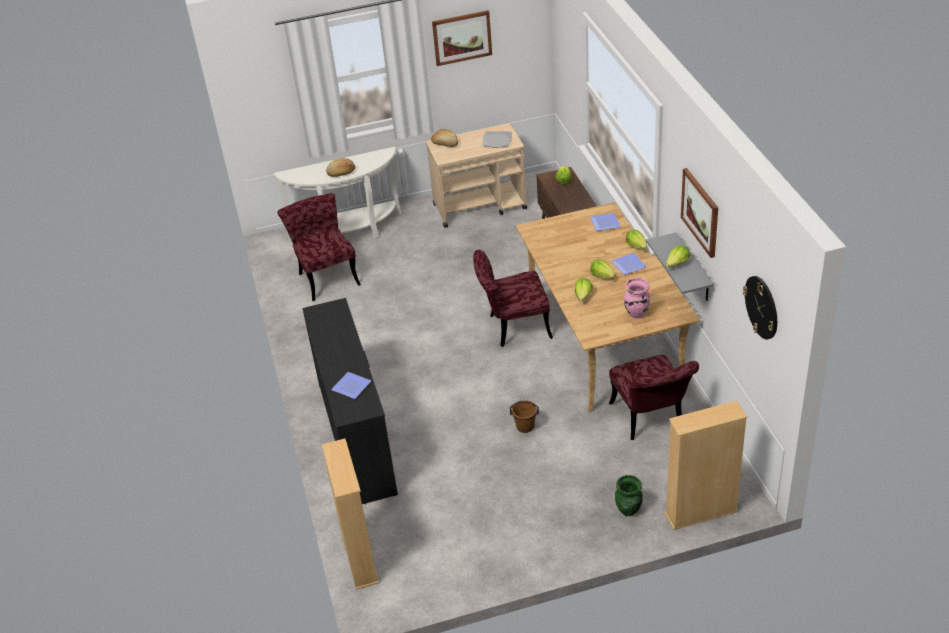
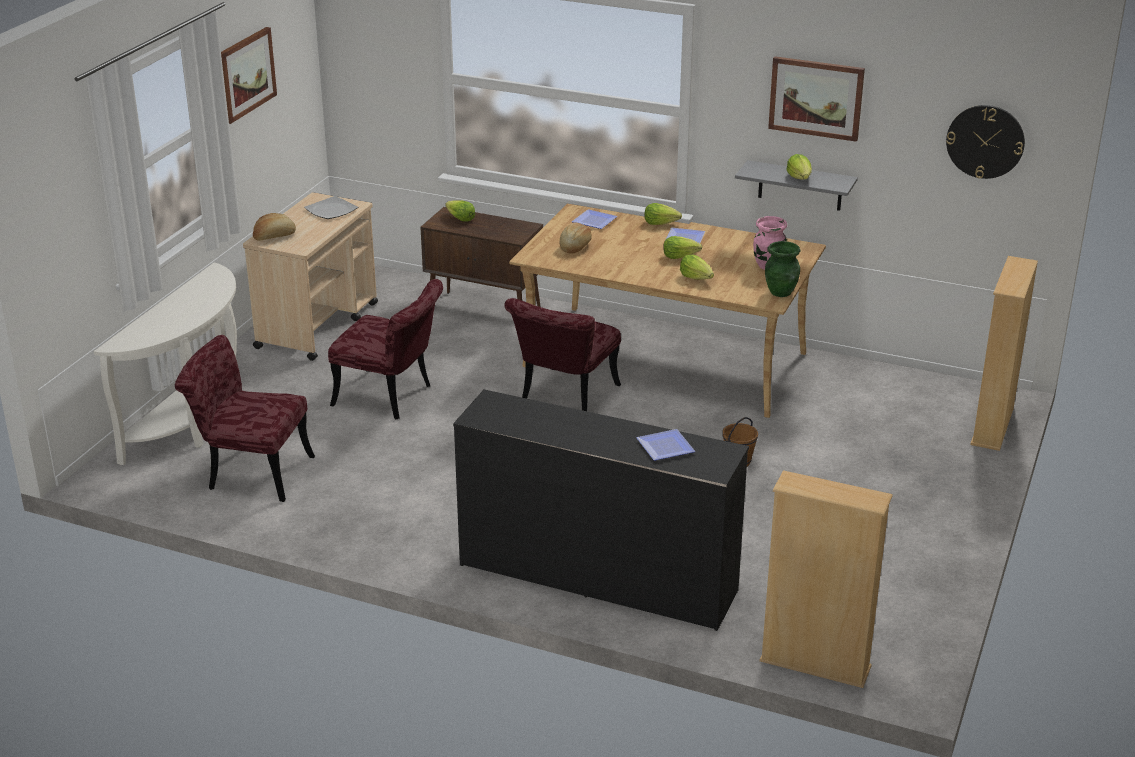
camera: 55 degrees left, 10 degrees down
bread [326,158,355,177] -> bread moved to [560,222,592,254]
red chair [609,355,699,440] -> red chair moved to [328,279,443,419]
green vase [615,475,643,516] -> green vase moved to [765,241,800,297]

